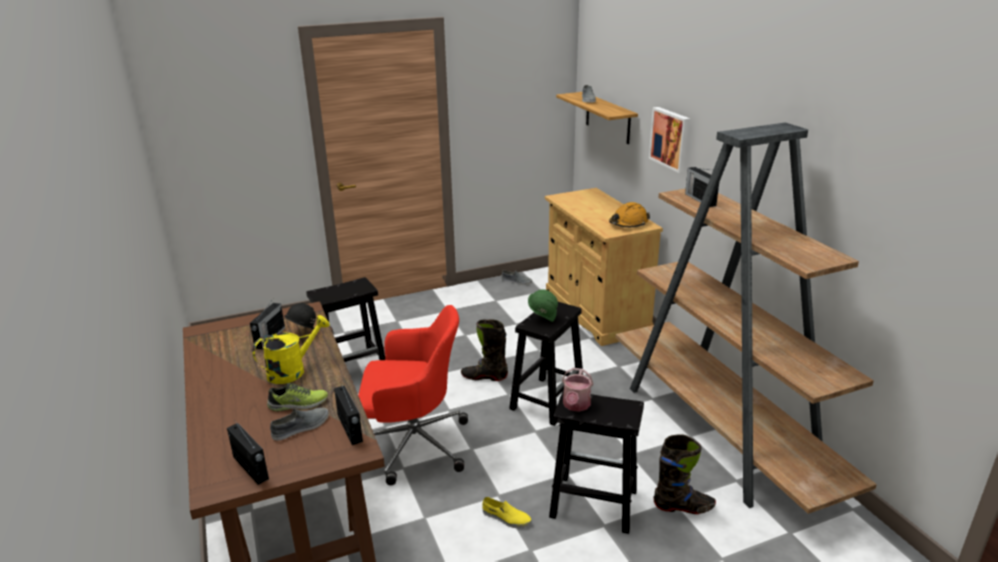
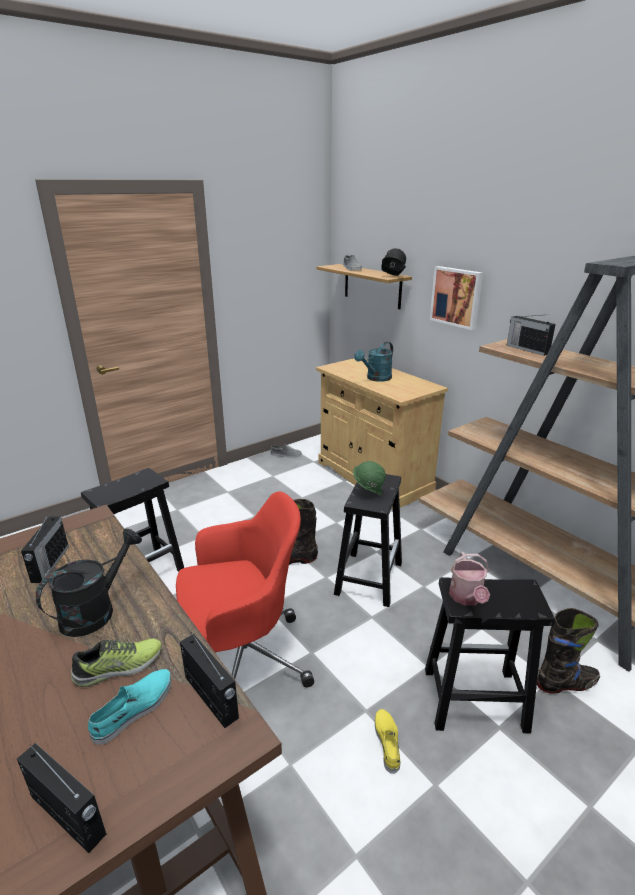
camera: 15 degrees left, 0 degrees up
yellow watering can [252,315,330,384] -> black watering can [36,529,142,637]
grey shoe [270,408,329,441] -> turquoise shoe [88,669,172,744]
black hard hat [284,303,316,330] -> black hard hat moved to [381,248,406,276]
yellow shoe [482,497,532,528] -> yellow shoe turned 105 degrees counterclockwise [375,709,401,774]
orange hard hat [609,202,650,227] -> none
none -> turquoise watering can [354,342,393,382]

